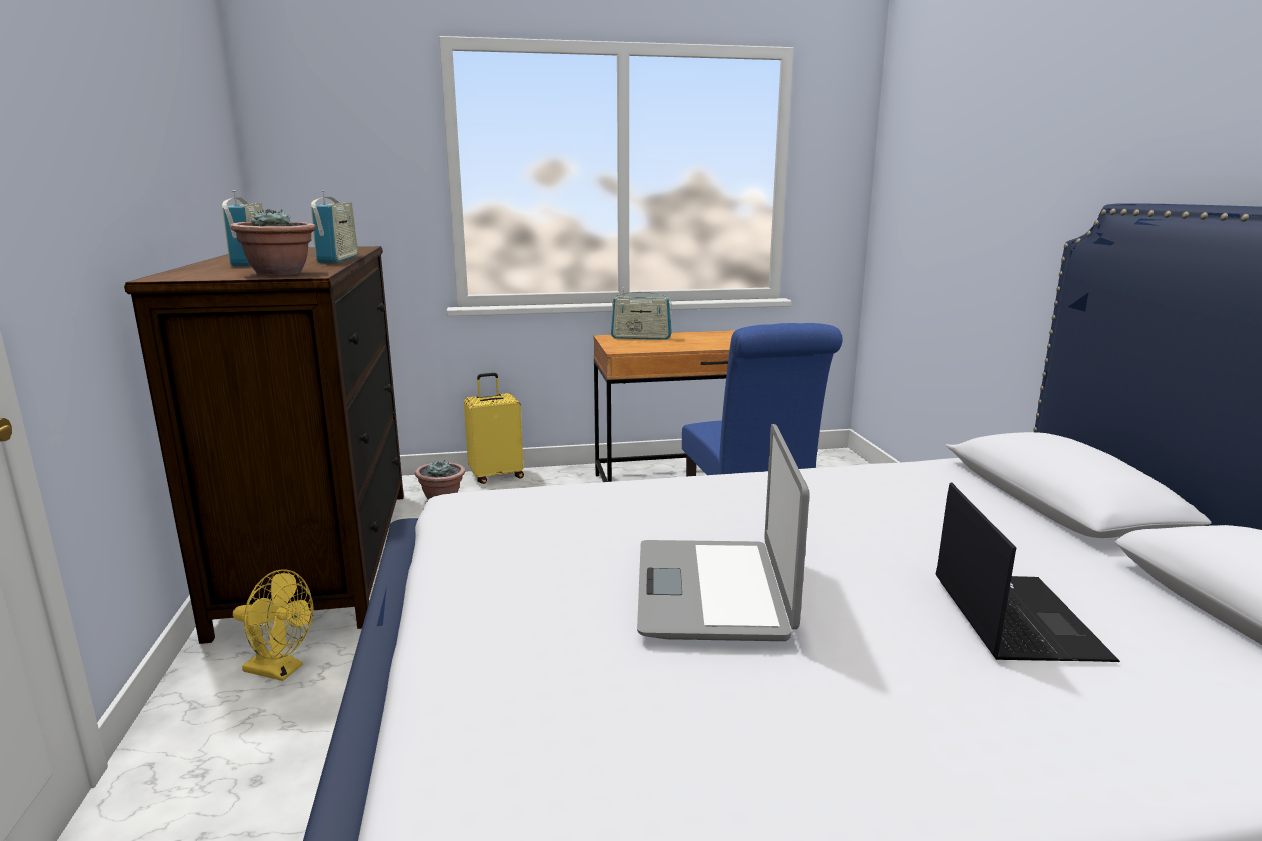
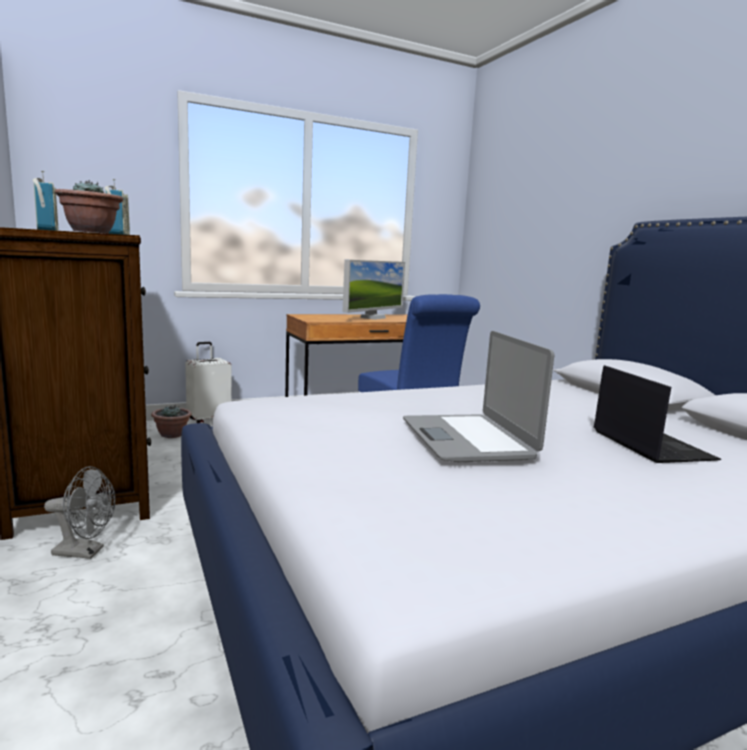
camera: 15 degrees left, 5 degrees down
yellow fan [233,569,314,681] -> grey fan [44,466,115,559]
yellow suitcase [464,373,524,484] -> white suitcase [185,342,232,423]
radio [611,287,672,340] -> none
none -> monitor [343,259,405,320]

